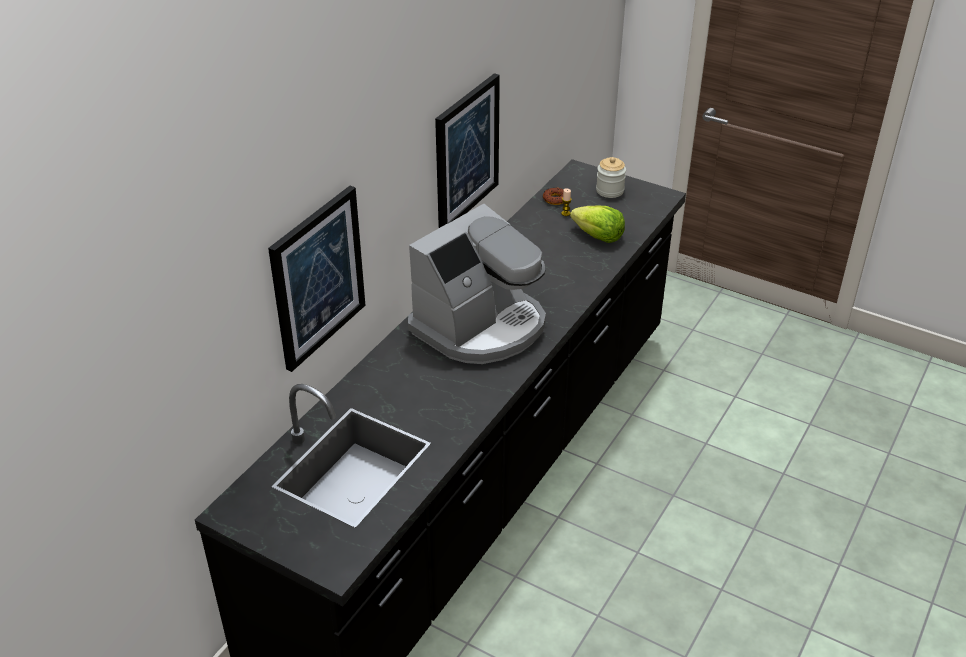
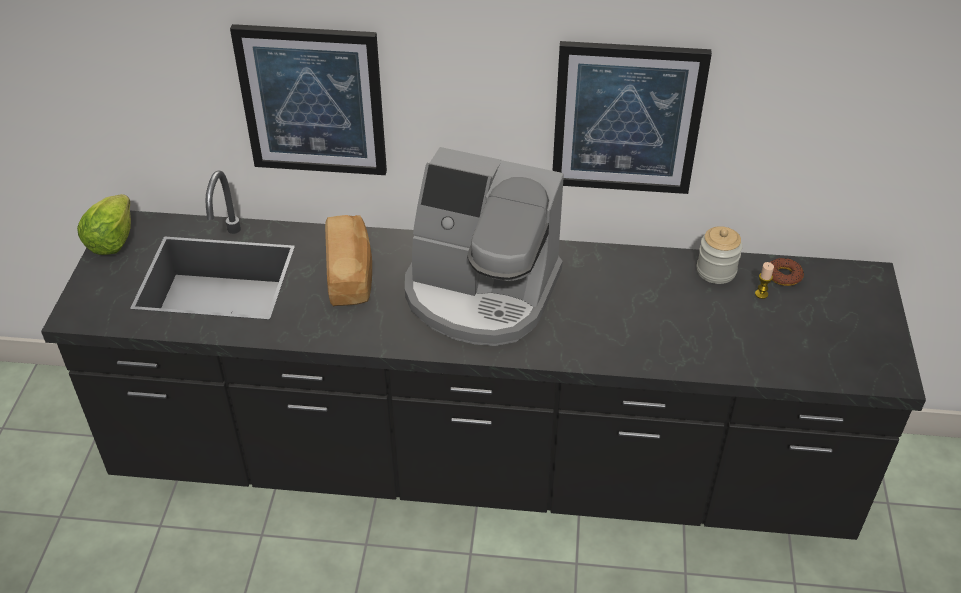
camera: 65 degrees right, 5 degrees up
lettuce [570,206,625,243] -> lettuce moved to [77,194,131,255]
jar [596,157,626,198] -> jar moved to [697,226,743,284]
none -> bread [325,215,372,306]

